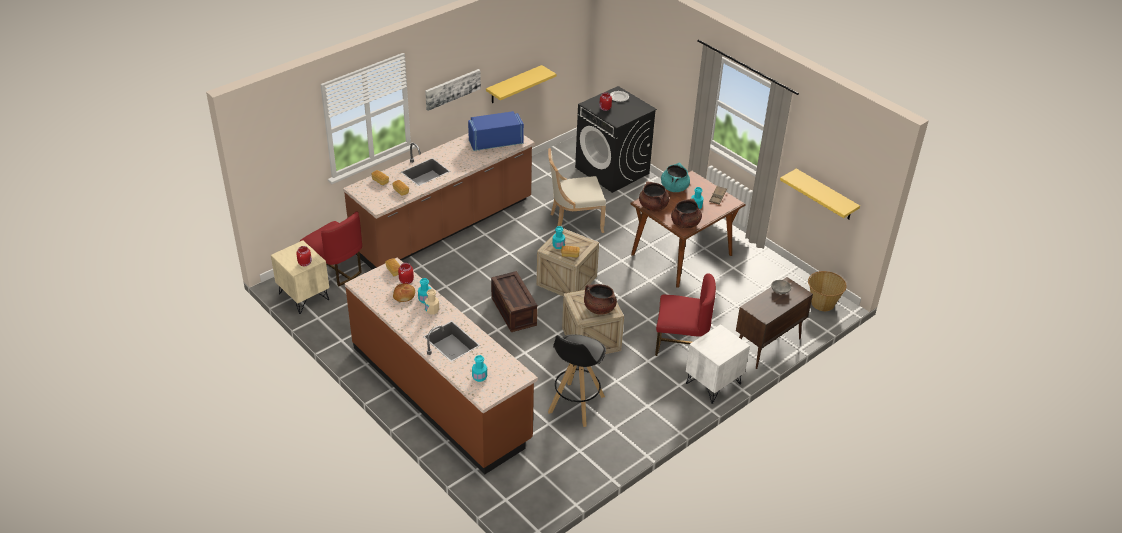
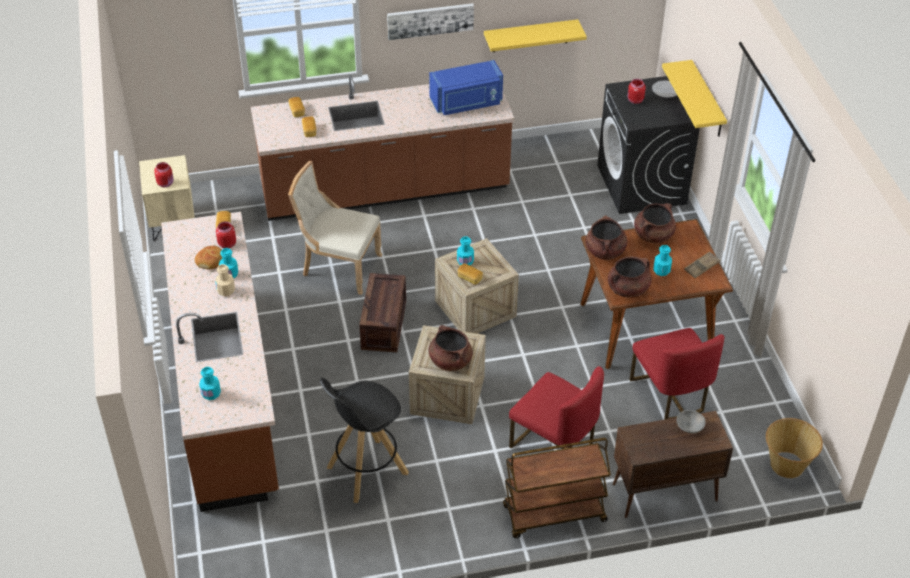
camera: 30 degrees right, 5 degrees up
red chair [300,211,362,286] -> red chair moved to [630,328,724,420]
blue microwave [468,111,524,151] -> blue microwave turned 150 degrees clockwise [429,60,503,115]
beige chair [548,148,606,233] -> beige chair moved to [288,161,382,295]
turquoise cooking pot [661,163,690,192] -> brown cooking pot [634,203,676,243]
white nightstand [686,324,750,404] -> brown cart [503,438,611,538]
yellow shelf [780,168,860,220] -> yellow shelf moved to [662,60,727,137]

